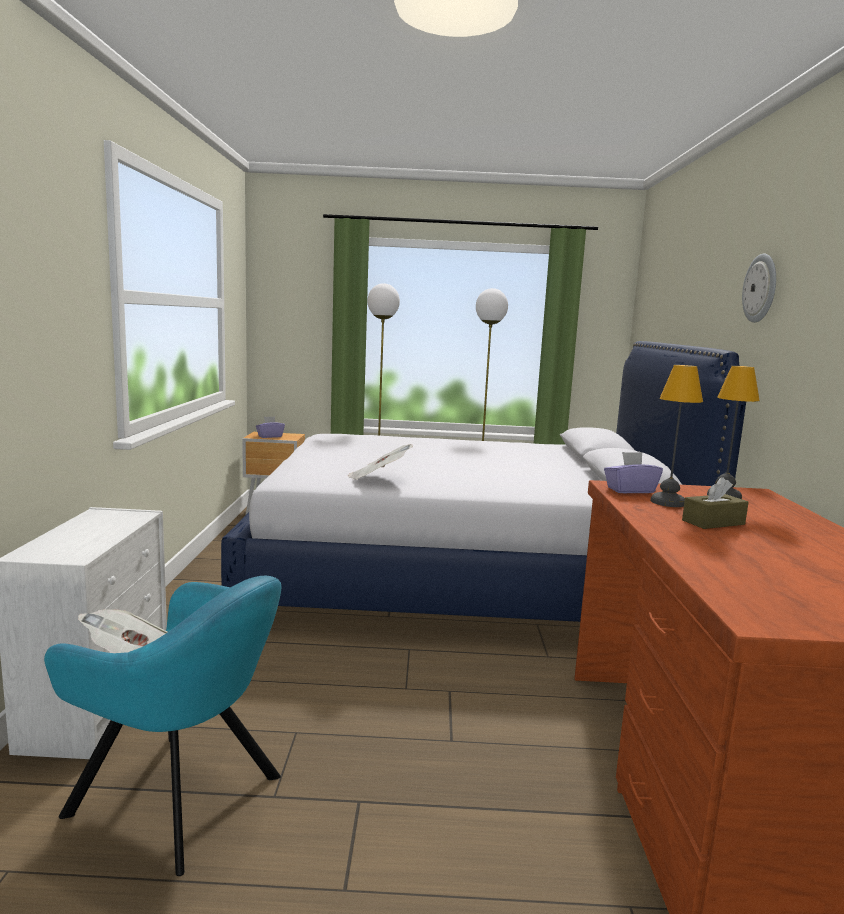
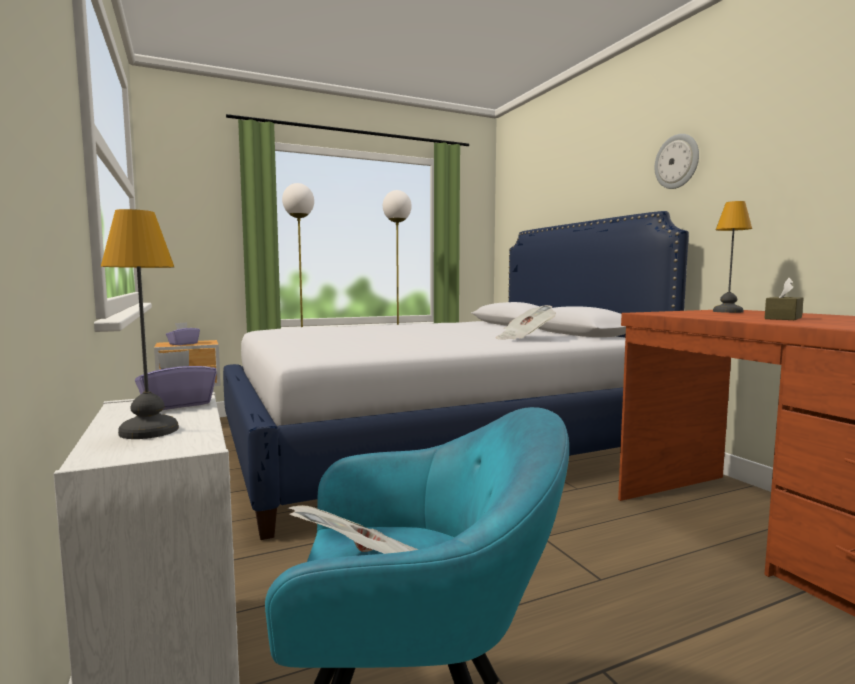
camera: 25 degrees left, 5 degrees down
newspaper [348,444,413,480] -> newspaper moved to [496,305,556,340]
purple tissue box [604,452,663,493] -> purple tissue box moved to [135,350,217,410]
table lamp [651,365,703,507] -> table lamp moved to [101,209,179,439]

